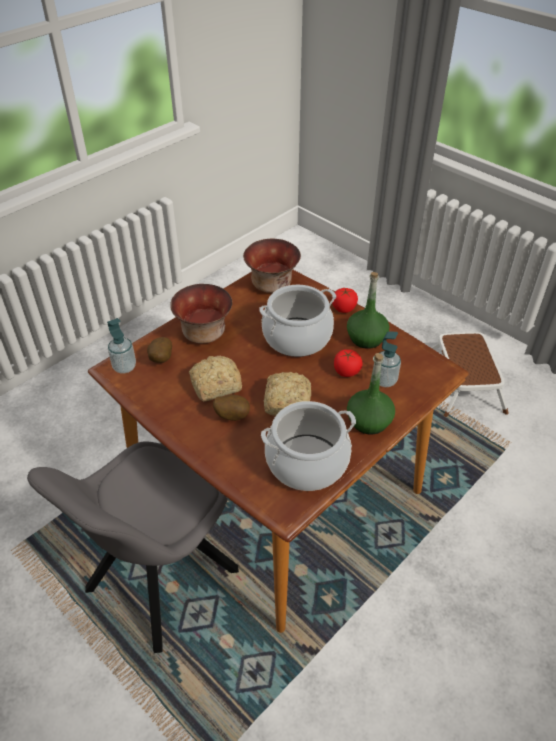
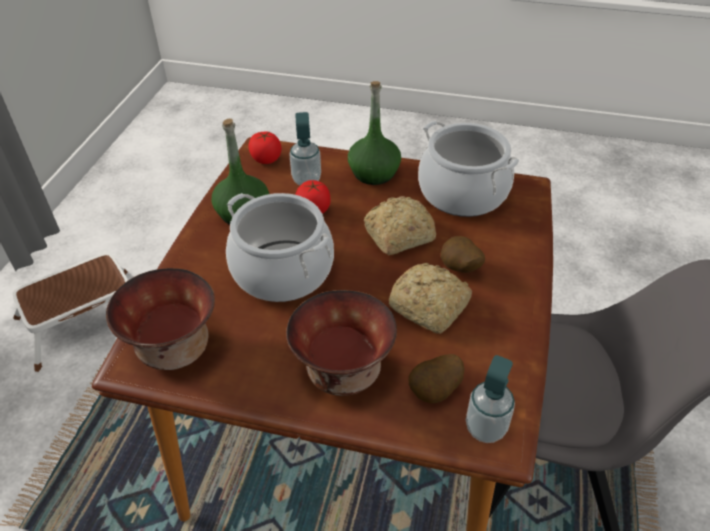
camera: 120 degrees left, 0 degrees up
tomato [332,288,358,313] -> tomato moved to [248,131,282,164]

